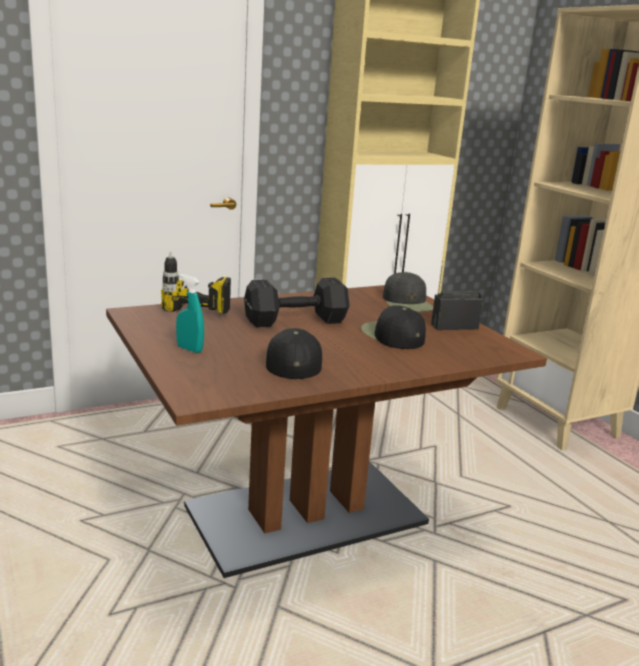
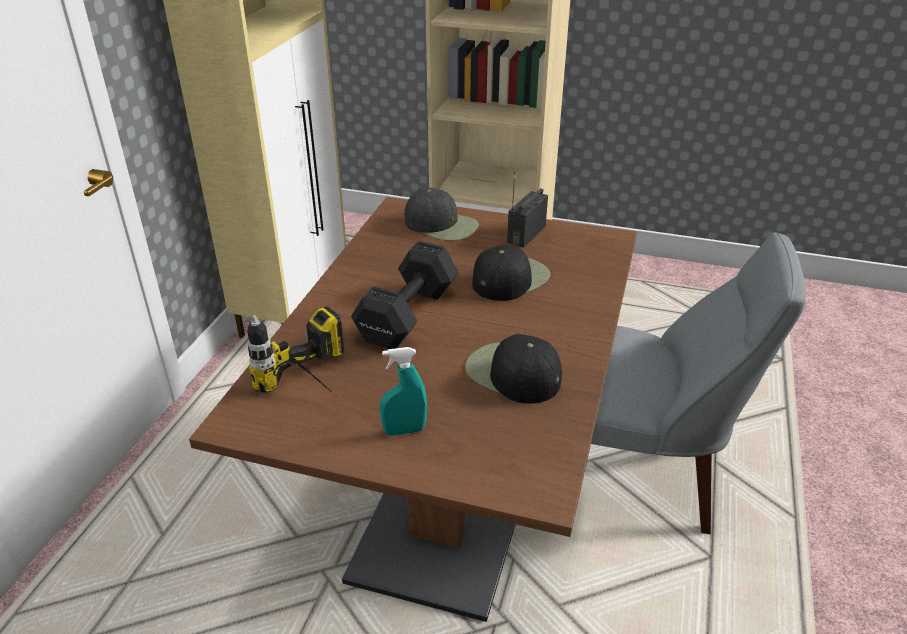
camera: 45 degrees left, 15 degrees up
black cap [361,305,426,349] -> black cap turned 120 degrees clockwise [472,245,551,301]
none -> grey chair [591,232,806,534]

